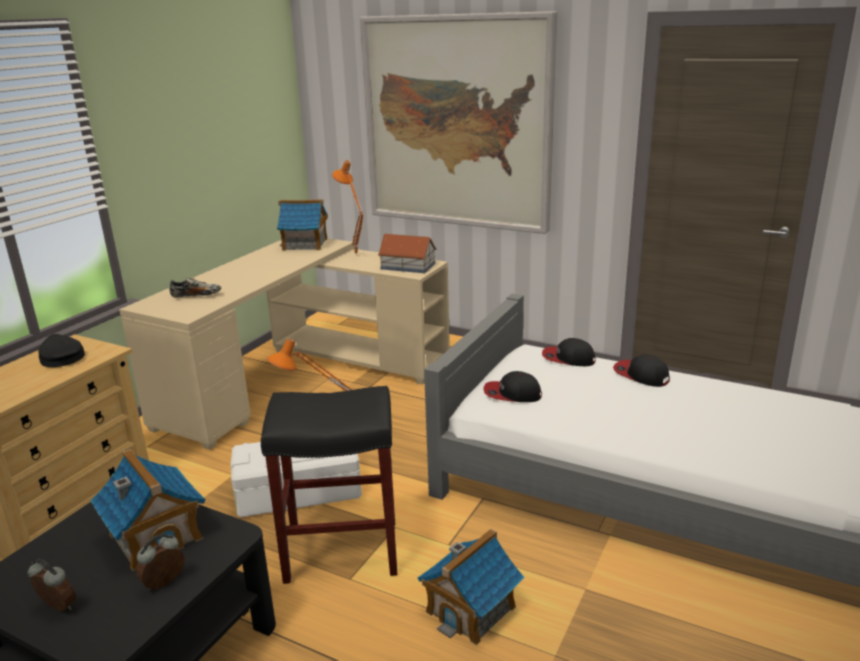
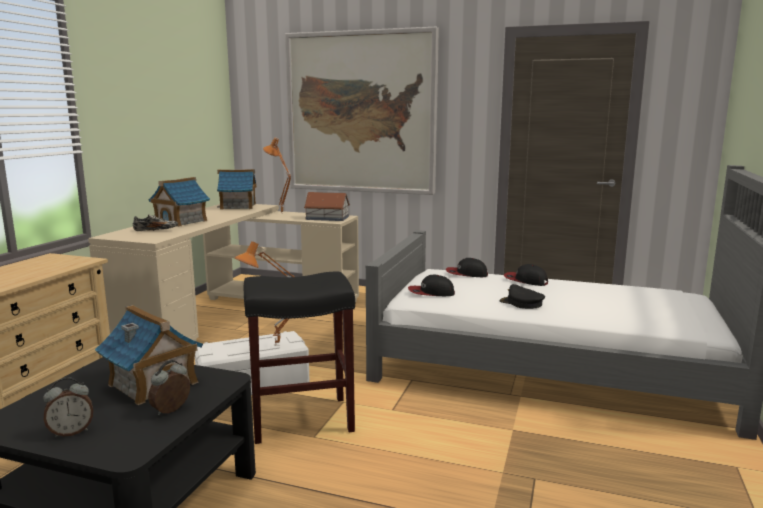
camera: 10 degrees left, 10 degrees down
alarm clock [28,559,76,611] -> alarm clock turned 135 degrees clockwise [43,377,93,437]
black cap [39,334,85,367] -> black cap moved to [499,284,545,309]
toy house [418,528,525,645] -> toy house moved to [149,177,210,227]

